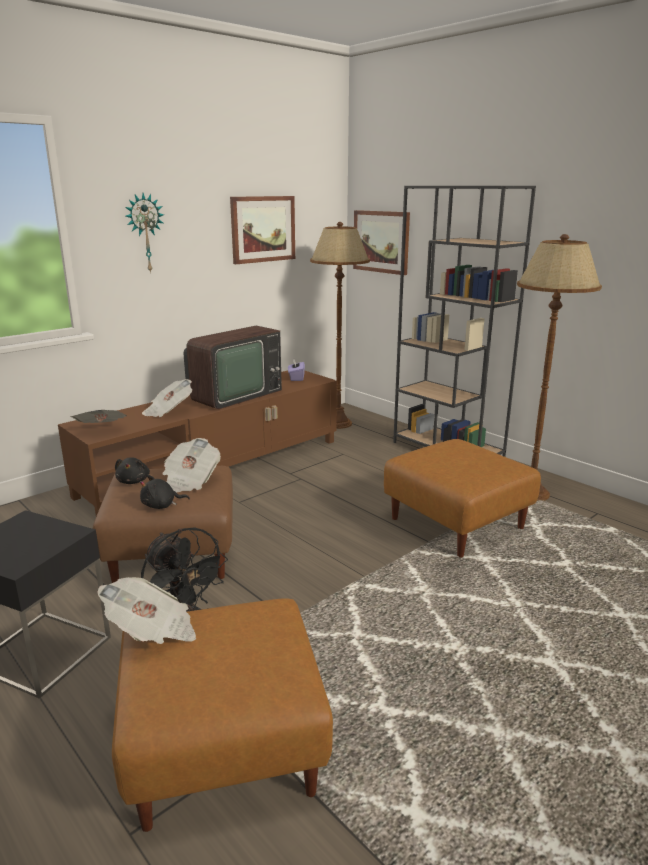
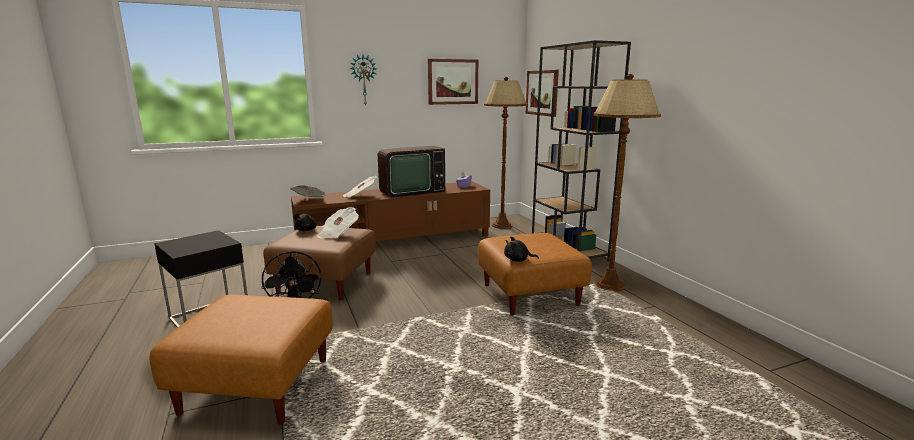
camera: 20 degrees right, 5 degrees down
newspaper [97,577,196,644] -> none
black plush toy [140,475,190,509] -> black plush toy moved to [504,237,539,262]

